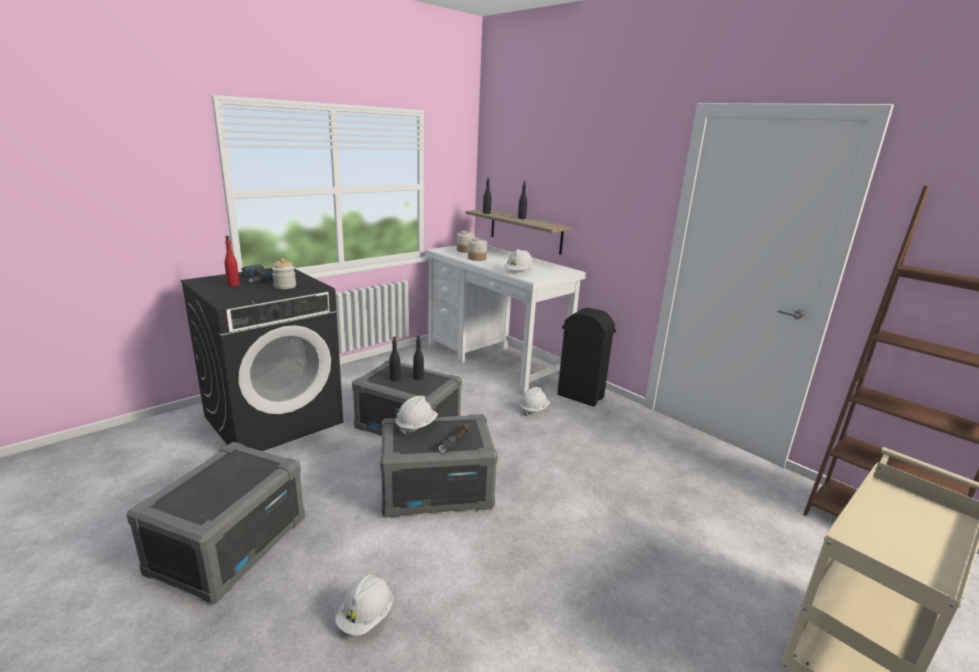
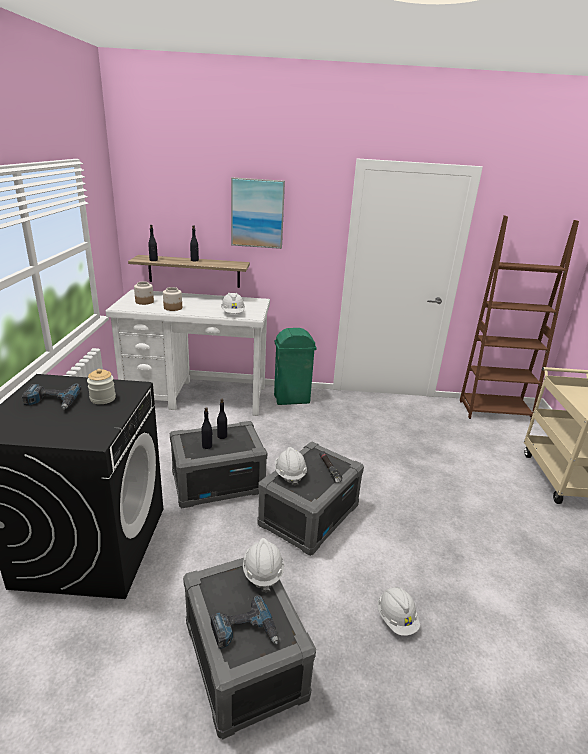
camera: 45 degrees left, 5 degrees up
red bottle [224,236,240,287] -> none
white hard hat [520,387,550,416] -> white hard hat moved to [243,538,284,592]
black trash can [557,308,616,406] -> green trash can [274,328,317,405]
none -> power drill [211,595,278,649]
none -> picture [231,177,285,249]

